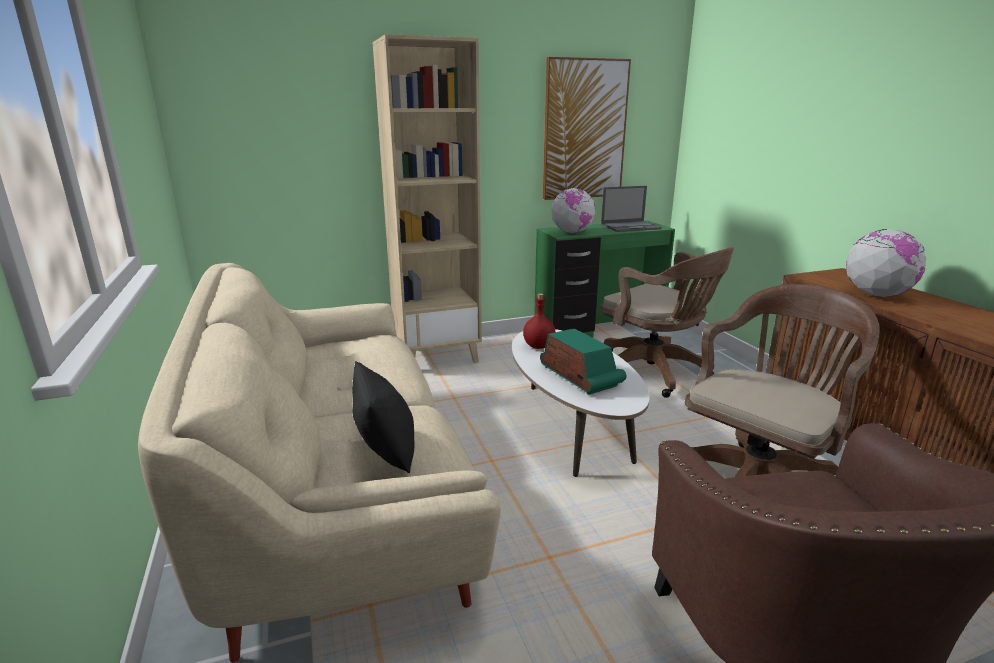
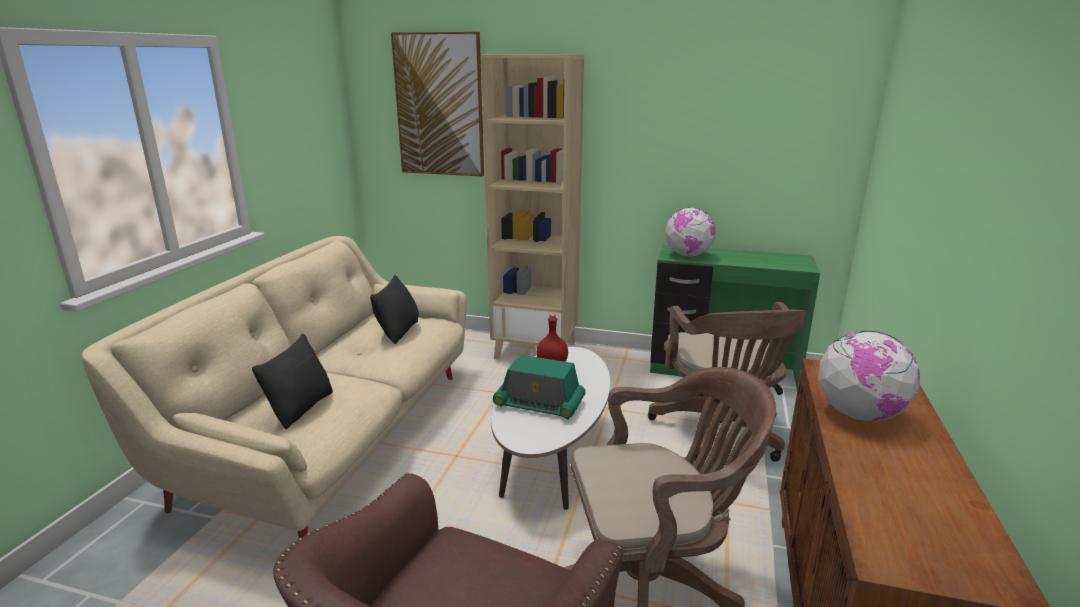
camera: 35 degrees right, 0 degrees up
radio [540,329,626,395] -> radio turned 105 degrees clockwise [493,355,586,419]
picture [543,57,631,200] -> picture moved to [391,32,484,176]
laptop [601,186,662,232] -> none
none -> black pillow [370,275,419,344]

